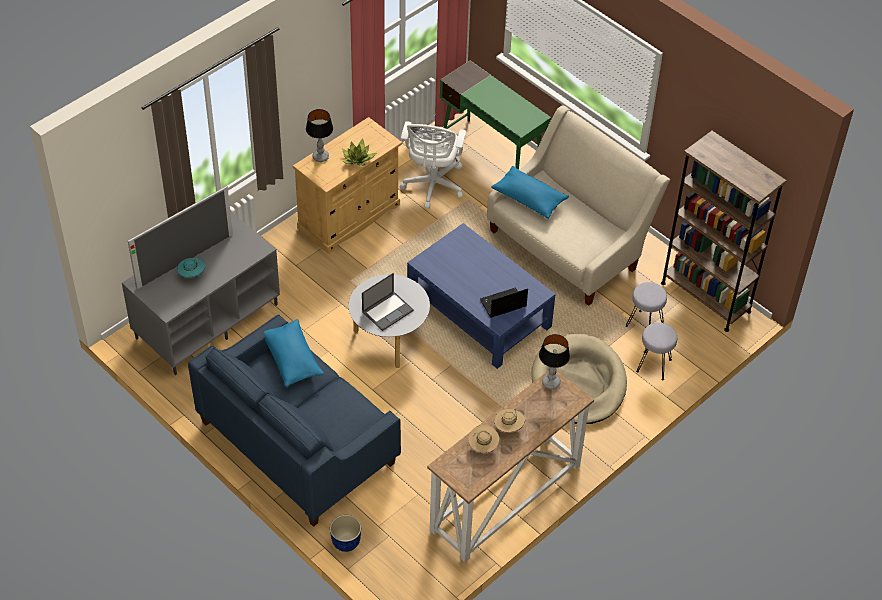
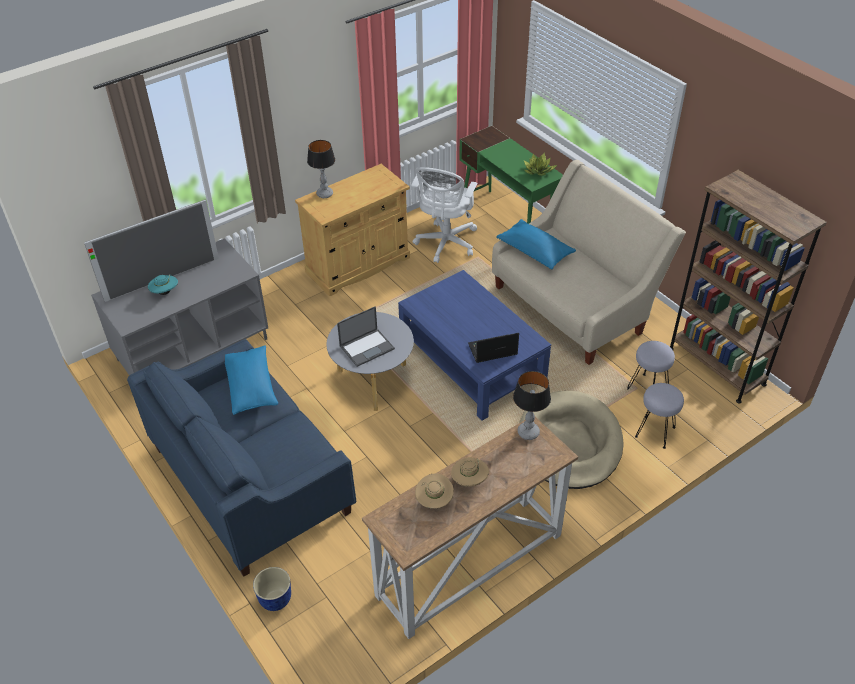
camera: 10 degrees right, 5 degrees down
potted plant [342,138,376,166] -> potted plant moved to [524,152,557,176]

